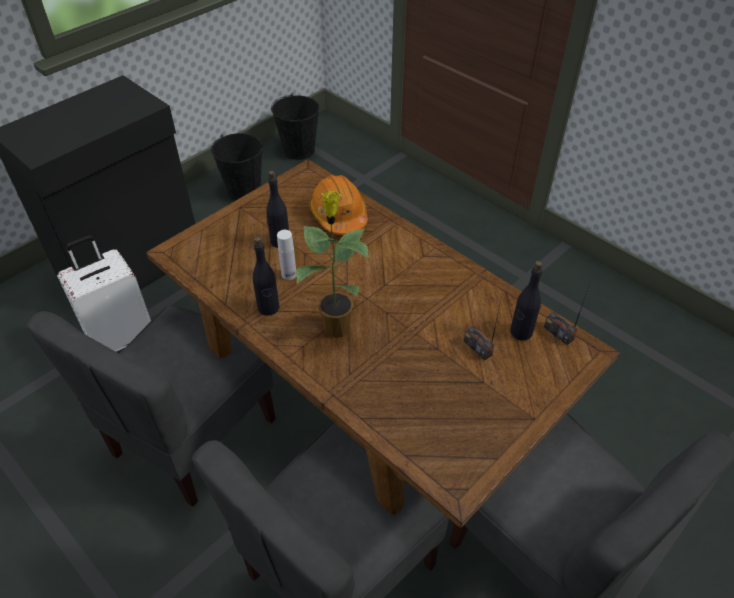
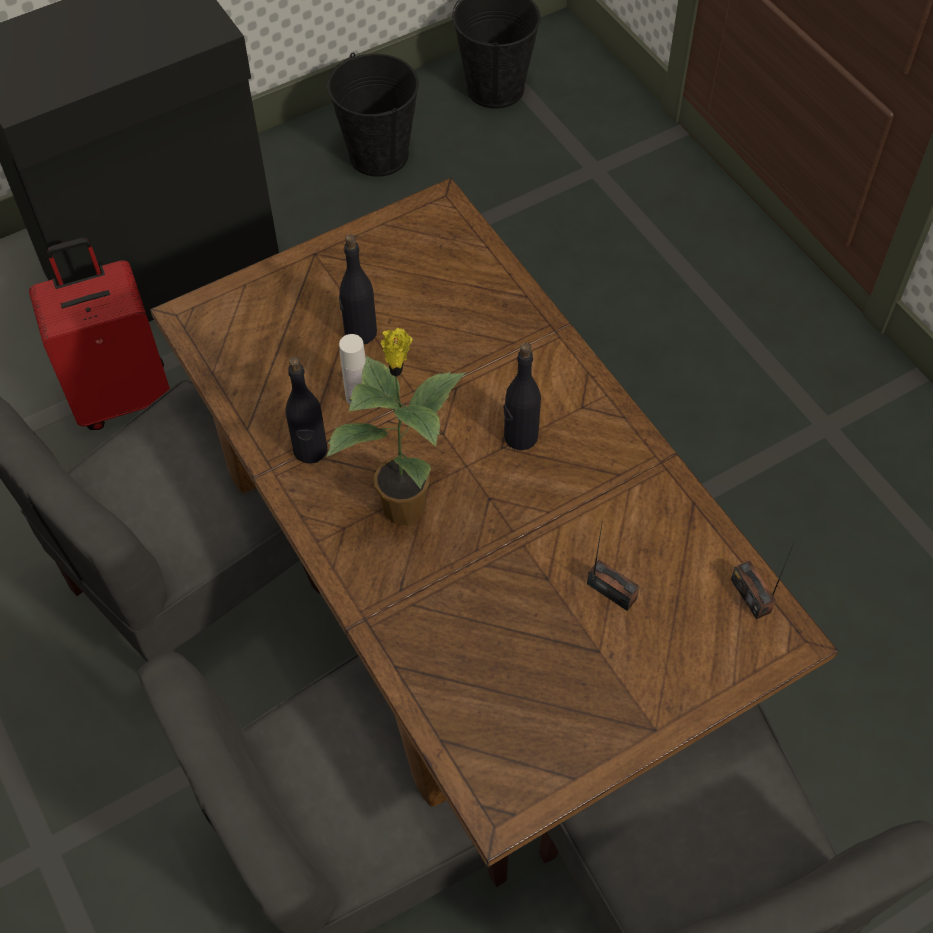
camera: 15 degrees right, 10 degrees up
white suitcase [57,235,151,352] -> red suitcase [29,237,170,430]
orange hard hat [309,175,368,235] -> none
radio [464,297,502,360] -> radio turned 150 degrees clockwise [587,520,640,611]
black bottle [510,261,543,341] -> black bottle moved to [504,343,541,451]

